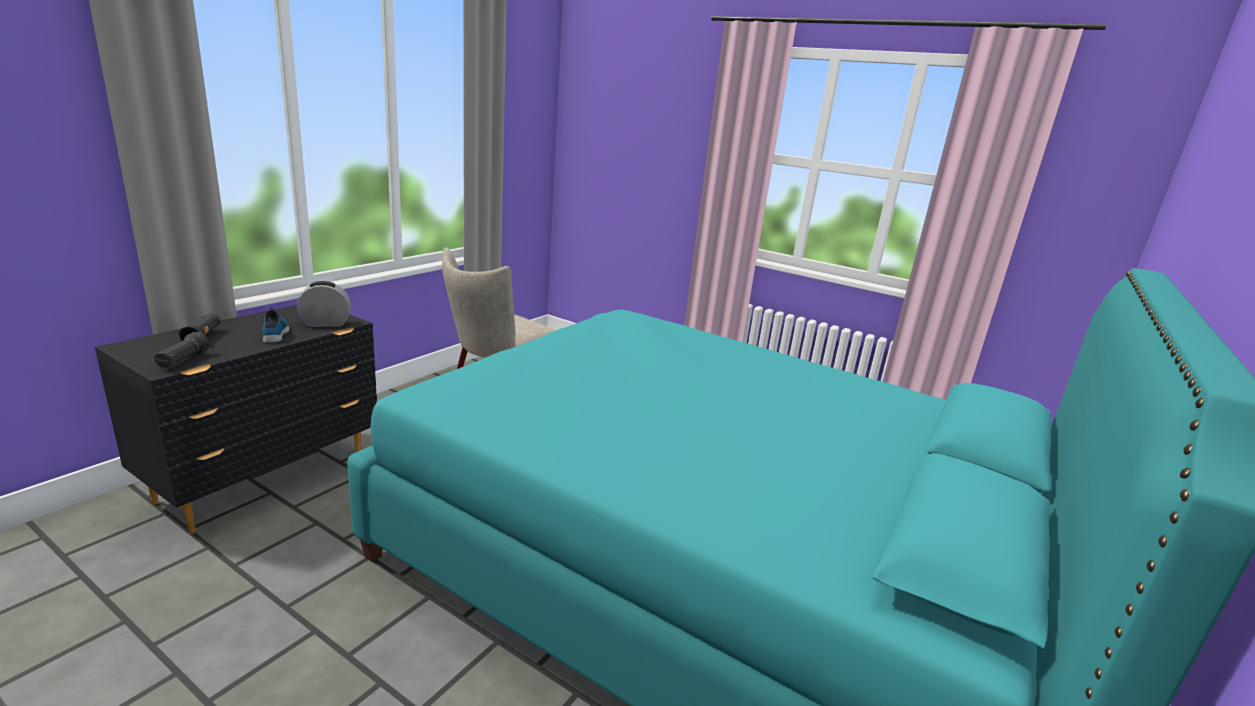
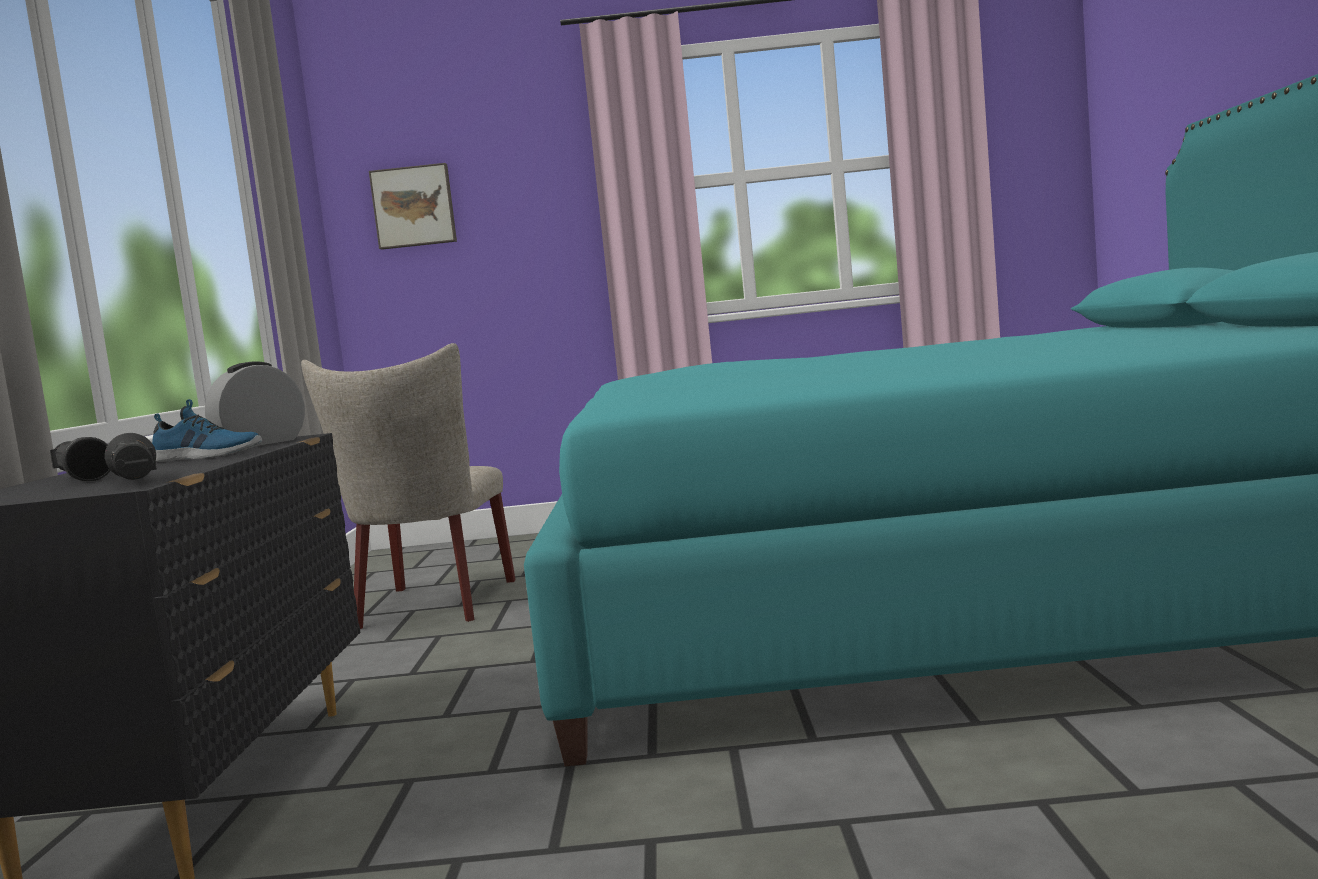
camera: 30 degrees left, 15 degrees down
shoe [263,306,289,343] -> shoe turned 150 degrees clockwise [152,399,262,462]
none -> picture [369,163,457,250]

